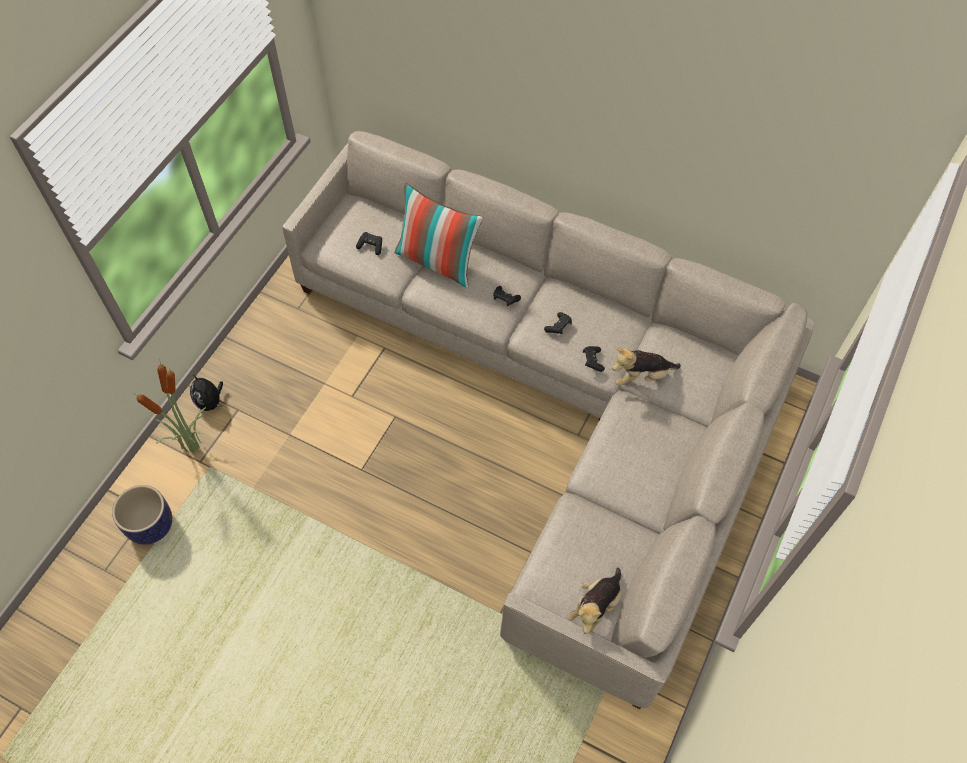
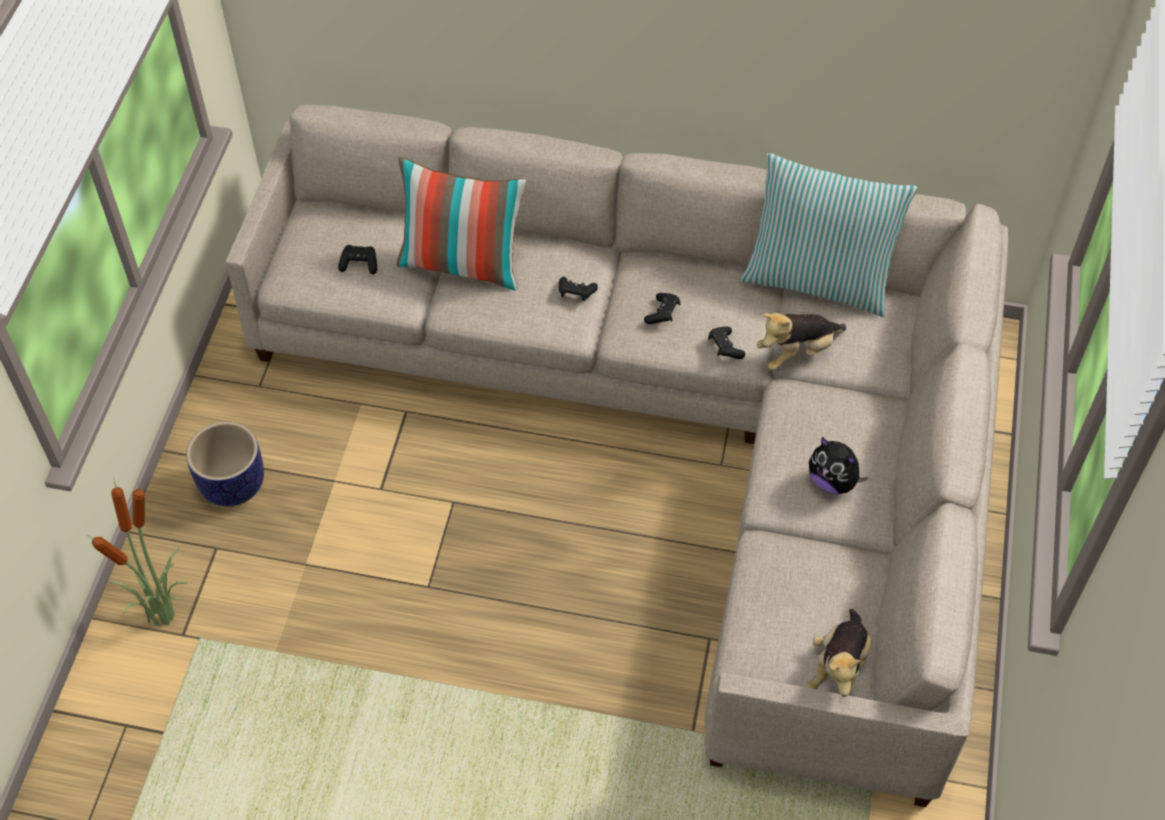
camera: 15 degrees left, 5 degrees down
planter [112,485,172,545] -> planter moved to [186,421,264,506]
plush toy [190,375,223,411] -> plush toy moved to [809,437,869,494]
none -> pillow [741,153,918,317]

